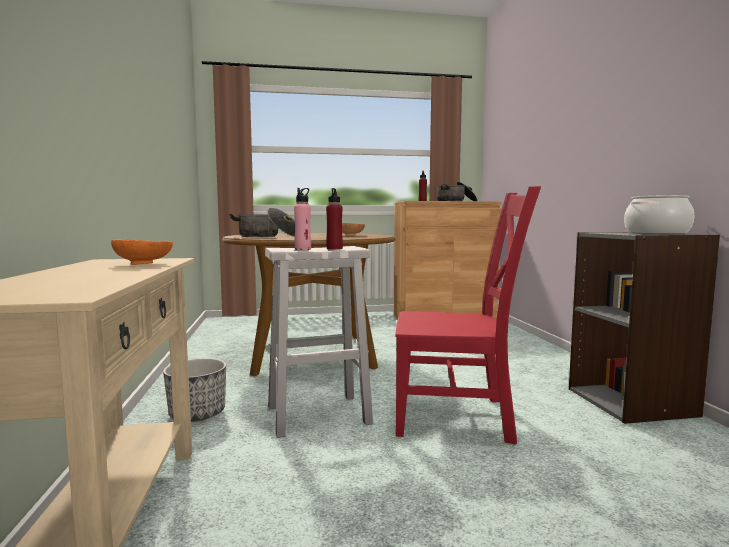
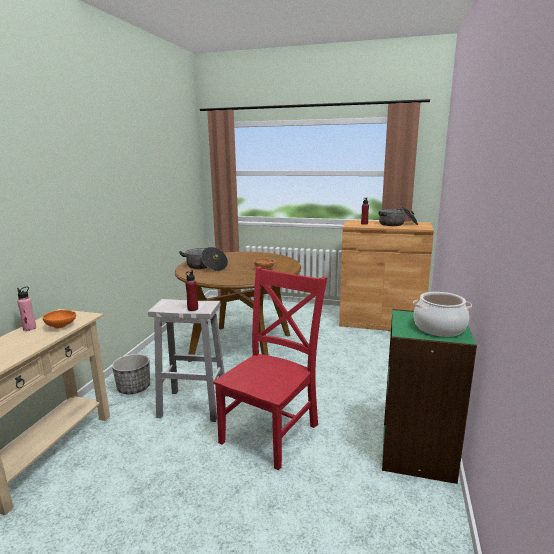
camera: 25 degrees right, 10 degrees up
pink bottle [294,188,311,250] -> pink bottle moved to [17,286,36,331]
red chair [395,186,541,445] -> red chair turned 90 degrees counterclockwise [213,266,327,470]
grey bookcase [569,232,720,424] -> green bookcase [382,309,477,484]

